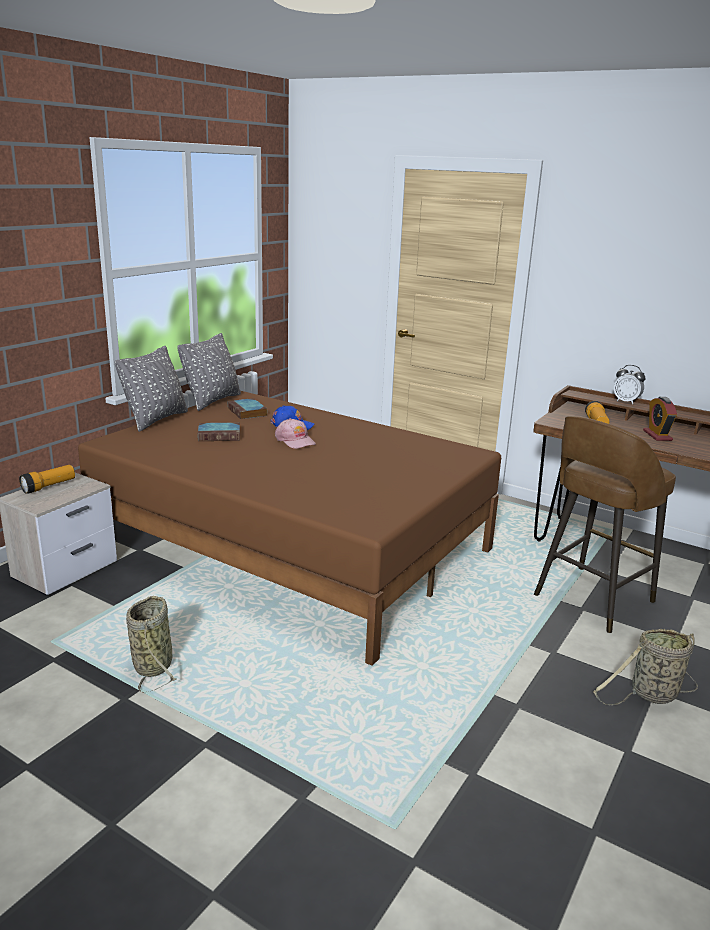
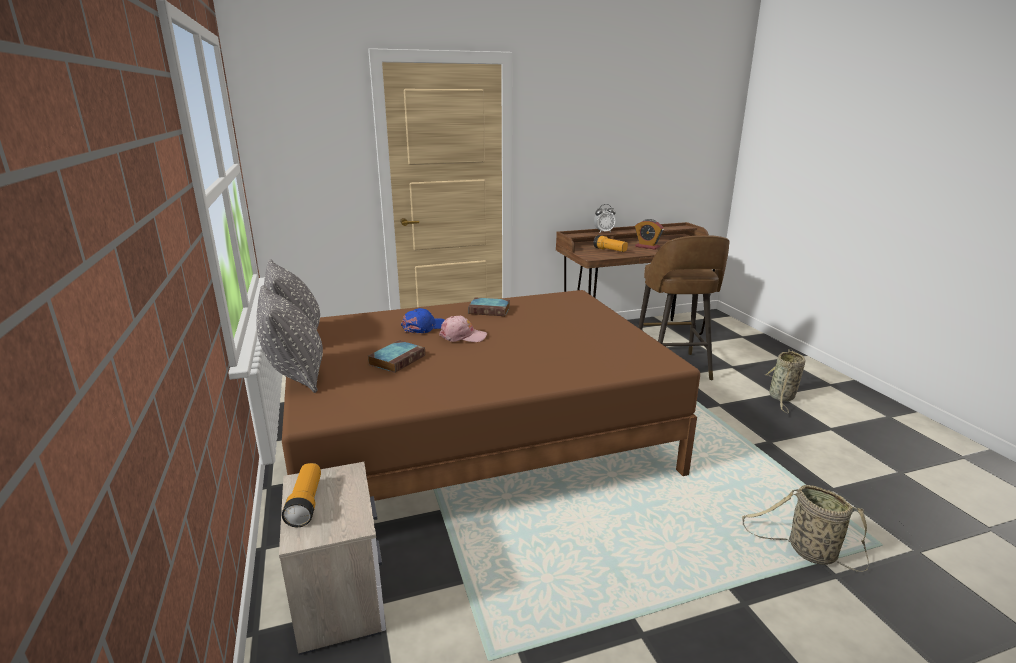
camera: 50 degrees left, 0 degrees up
basket [126,596,176,693] -> basket moved to [742,485,869,572]
book [228,398,267,419] -> book moved to [468,297,510,316]

